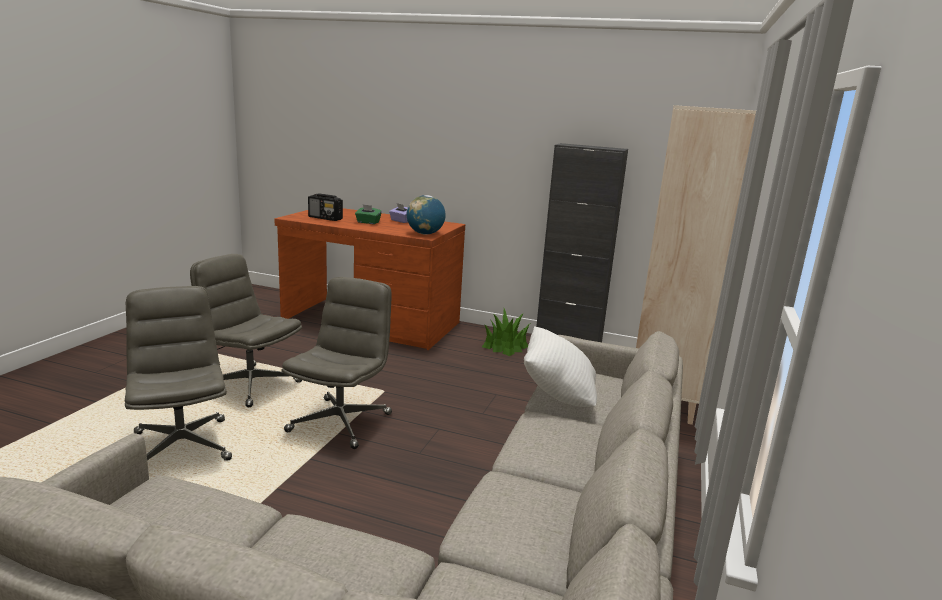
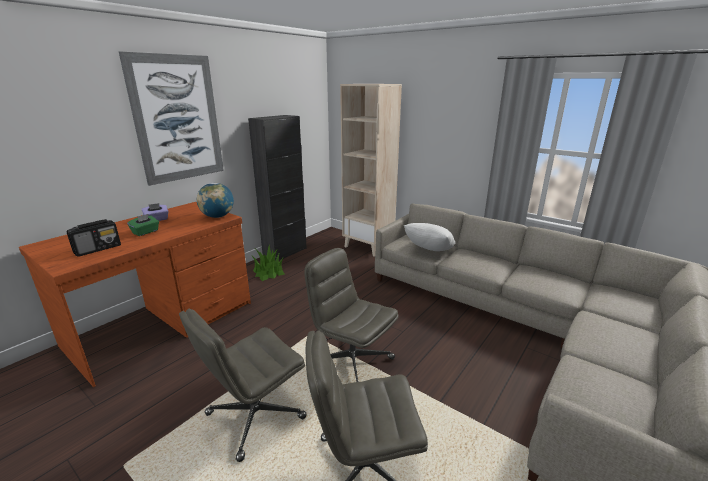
camera: 70 degrees left, 5 degrees up
none -> picture [119,51,224,186]

